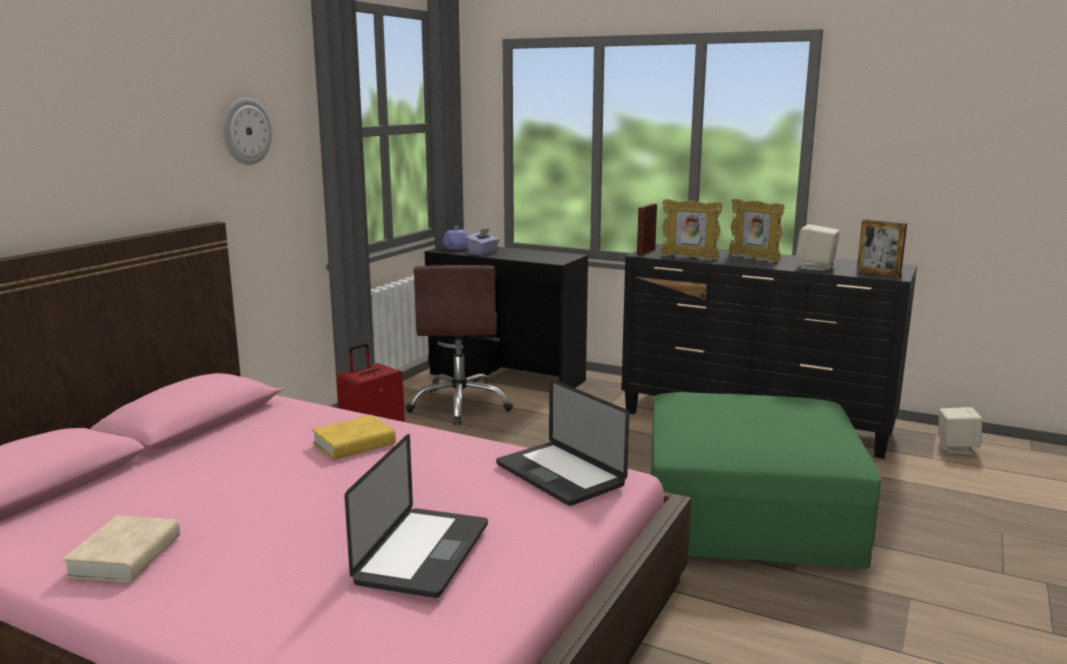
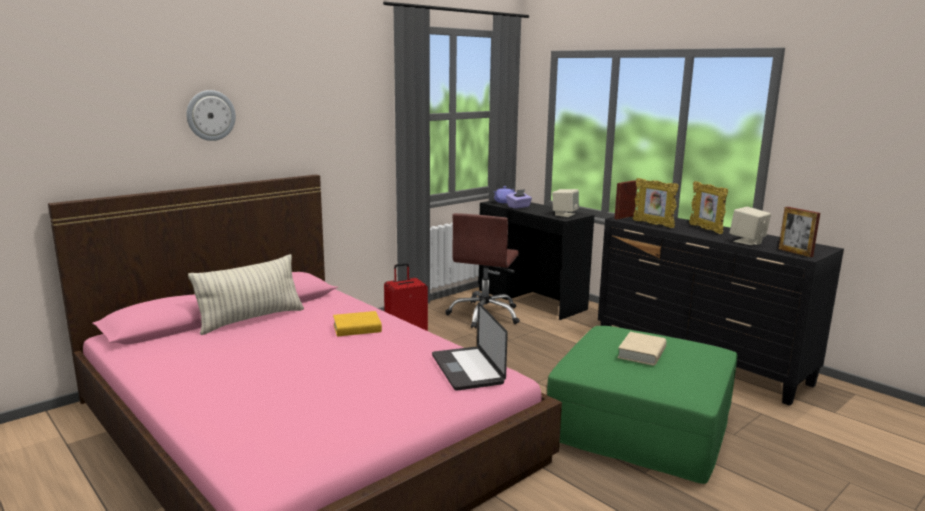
camera: 20 degrees right, 0 degrees up
beige book [63,515,180,583] -> beige book moved to [618,332,667,366]
wall clock [223,98,272,165] -> wall clock moved to [186,90,236,141]
laptop [344,434,488,598] -> none
beige speaker [938,407,983,455] -> beige speaker moved to [552,189,579,217]
none -> pillow [188,254,304,335]

